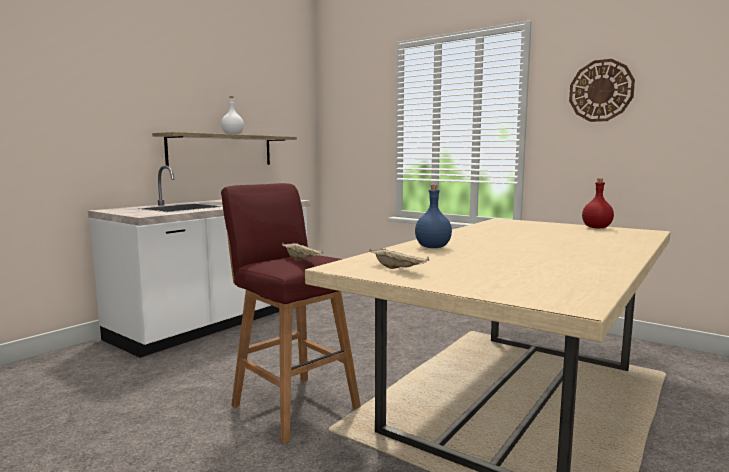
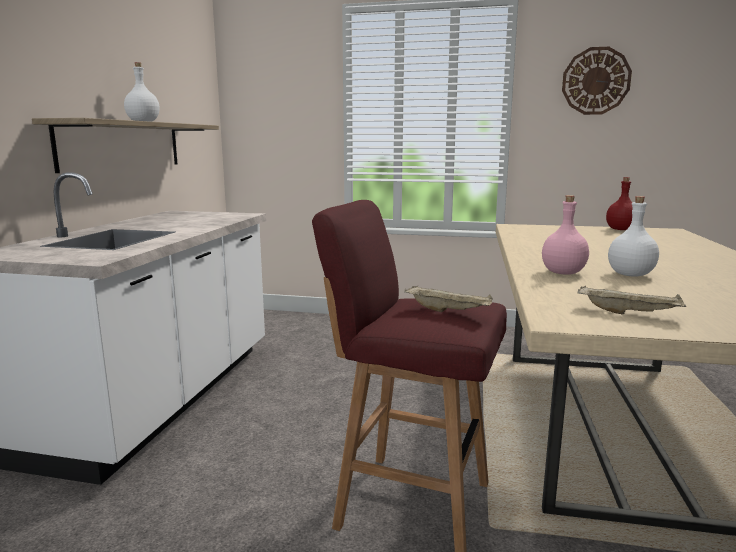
camera: 25 degrees left, 5 degrees up
blue bottle [415,185,452,248] -> pink bottle [542,195,589,275]
none -> white bottle [608,196,659,277]

